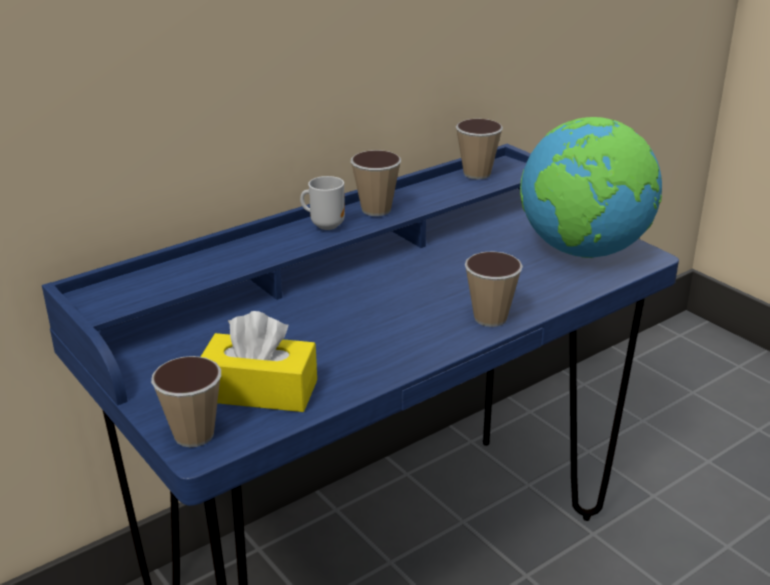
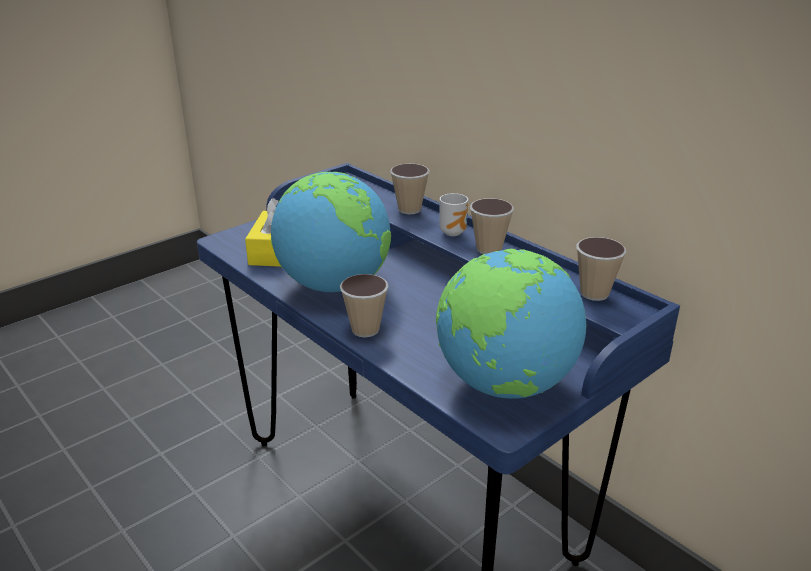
camera: 85 degrees right, 0 degrees up
cup [151,356,221,447] -> cup moved to [390,164,429,214]
none -> globe [271,172,391,292]

